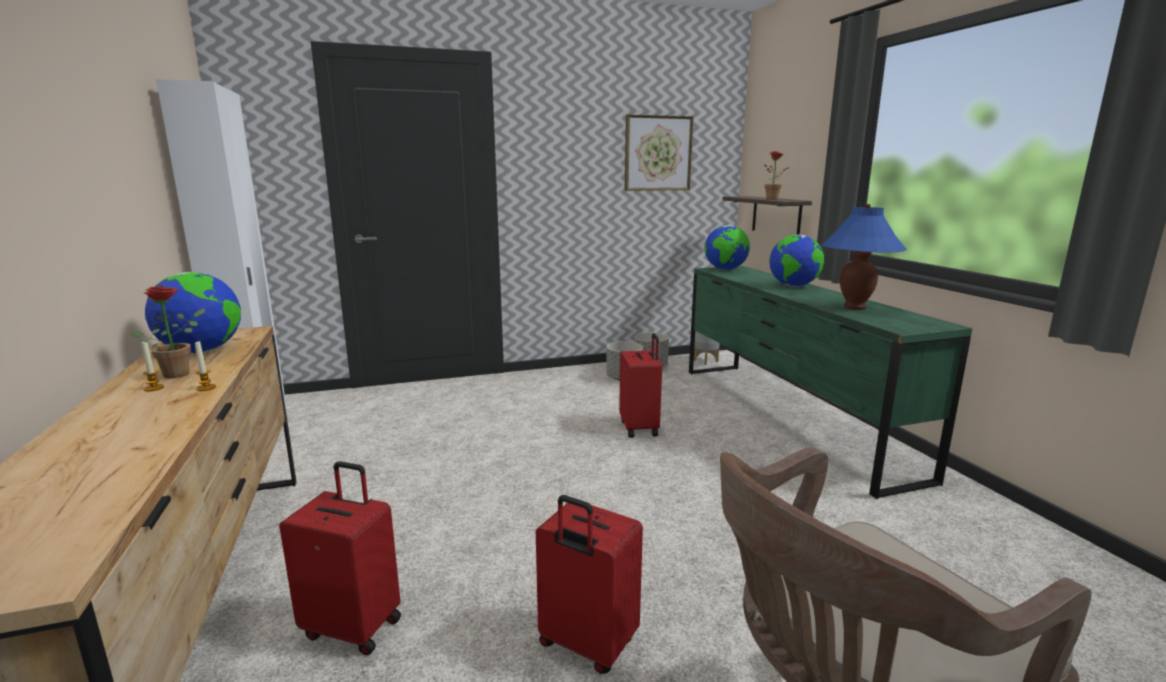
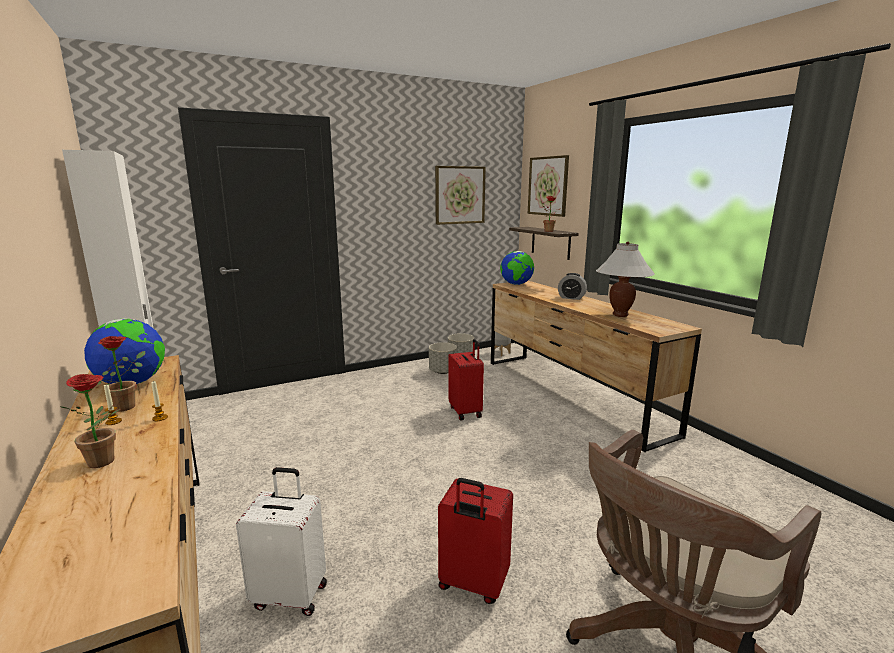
camera: 10 degrees left, 0 degrees up
red suitcase [279,461,401,656] -> white suitcase [236,467,327,616]
green dresser [689,266,972,499] -> brown dresser [491,281,702,452]
globe [769,234,824,287] -> alarm clock [558,273,587,300]
blue table lamp [822,204,906,310] -> white table lamp [596,242,655,317]
none -> potted plant [59,374,120,468]
none -> picture [528,155,569,217]

